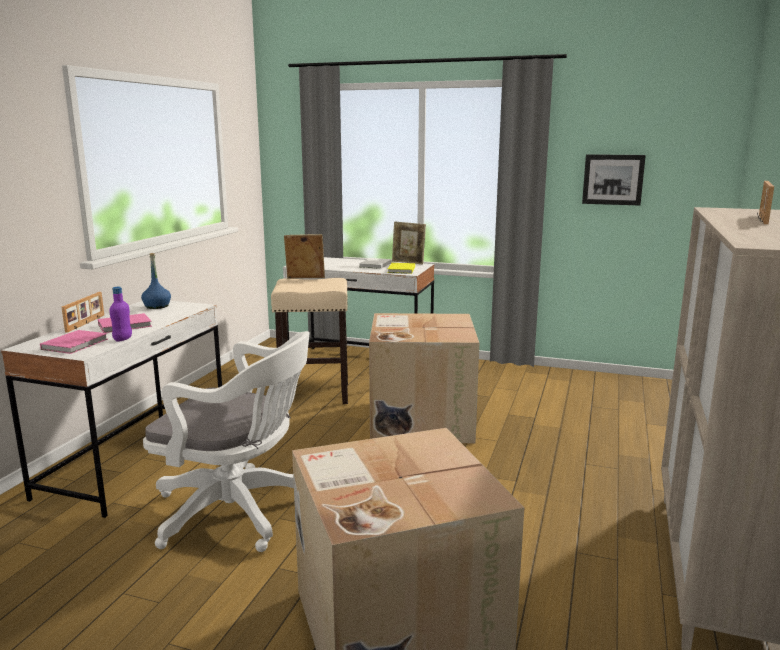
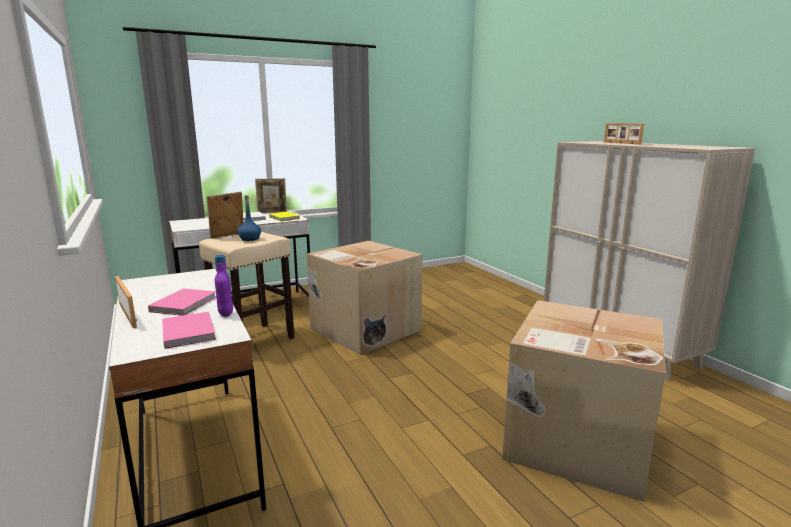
camera: 45 degrees left, 0 degrees up
blue bottle [141,253,171,309] -> blue bottle moved to [237,195,261,241]
white office chair [143,331,309,552] -> none
picture [582,154,646,206] -> none

